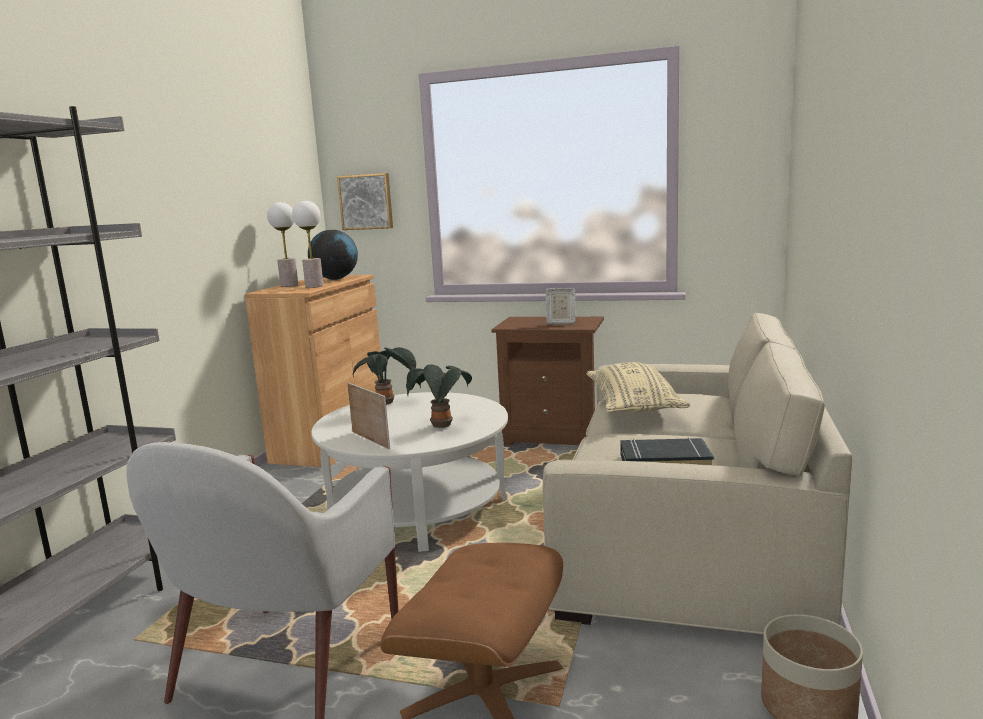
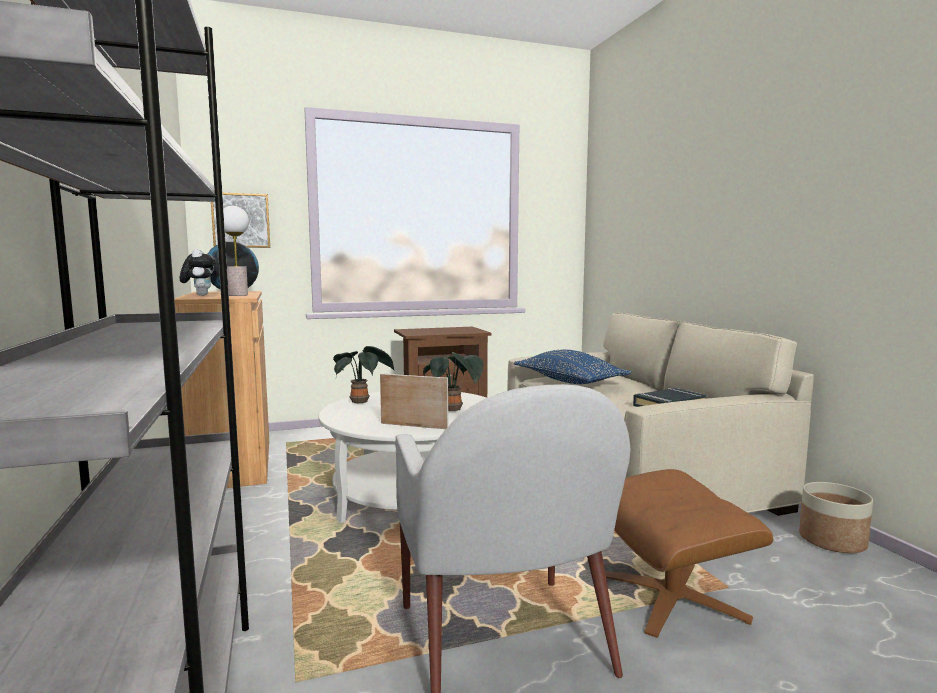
camera: 35 degrees left, 5 degrees down
table lamp [267,202,298,287] -> plush toy [180,249,216,296]
picture frame [545,288,576,325] -> none
beige pillow [586,362,690,413] -> blue pillow [514,350,631,384]

